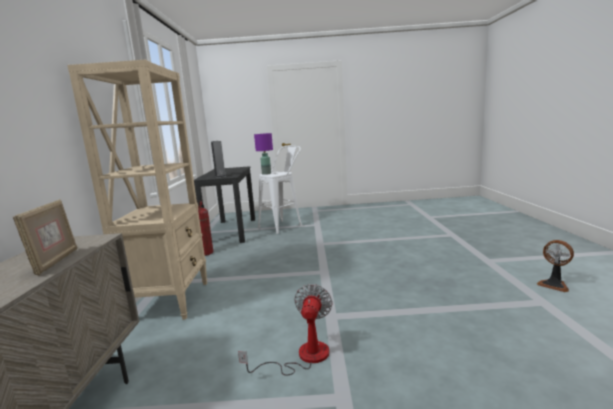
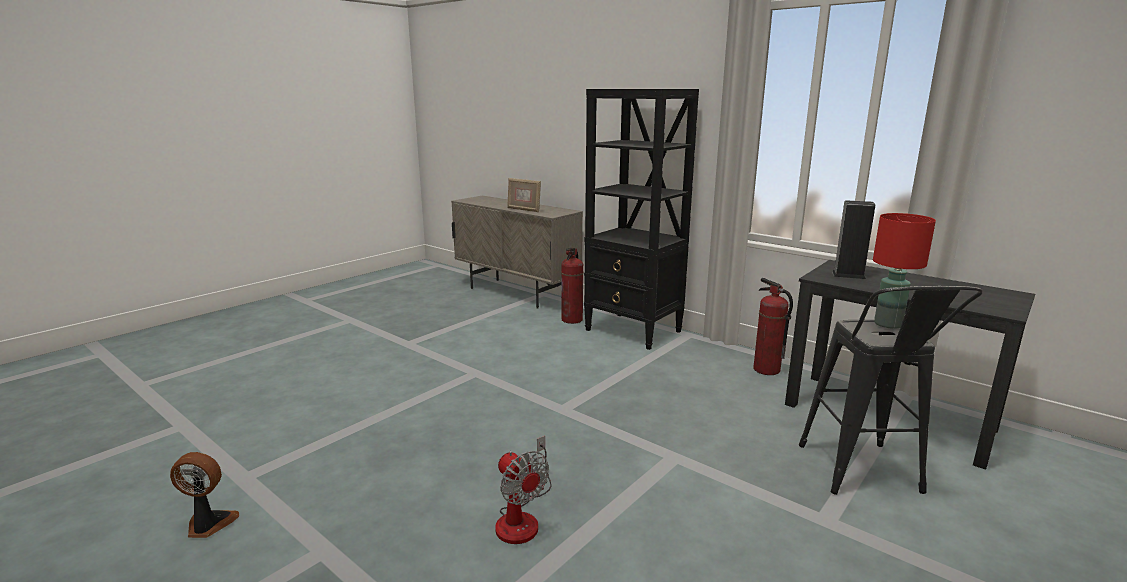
camera: 130 degrees right, 5 degrees up
beige bookcase [67,60,208,320] -> black bookcase [584,89,699,350]
fan [238,284,333,376] -> fan moved to [495,436,551,544]
purple table lamp [254,133,273,175] -> red table lamp [873,213,936,329]
white stool [258,146,302,234] -> black stool [799,286,983,495]
none -> fire extinguisher [561,248,584,324]

